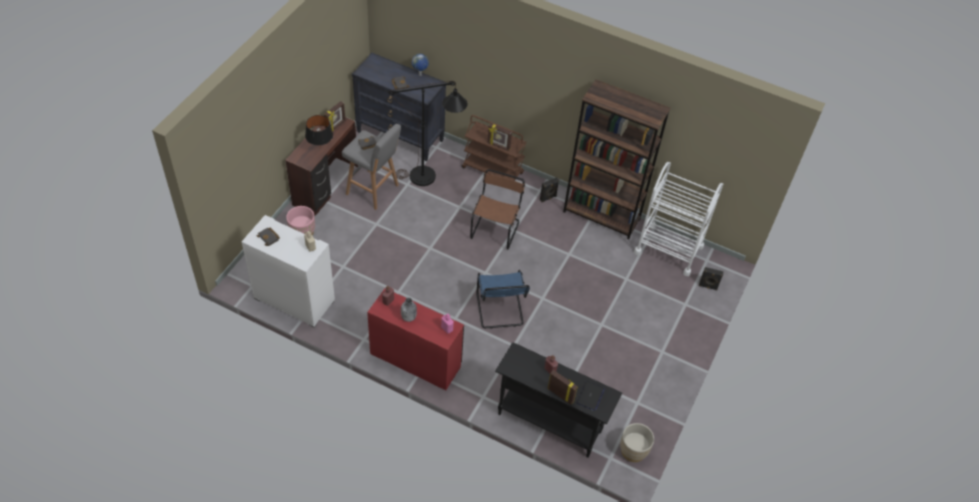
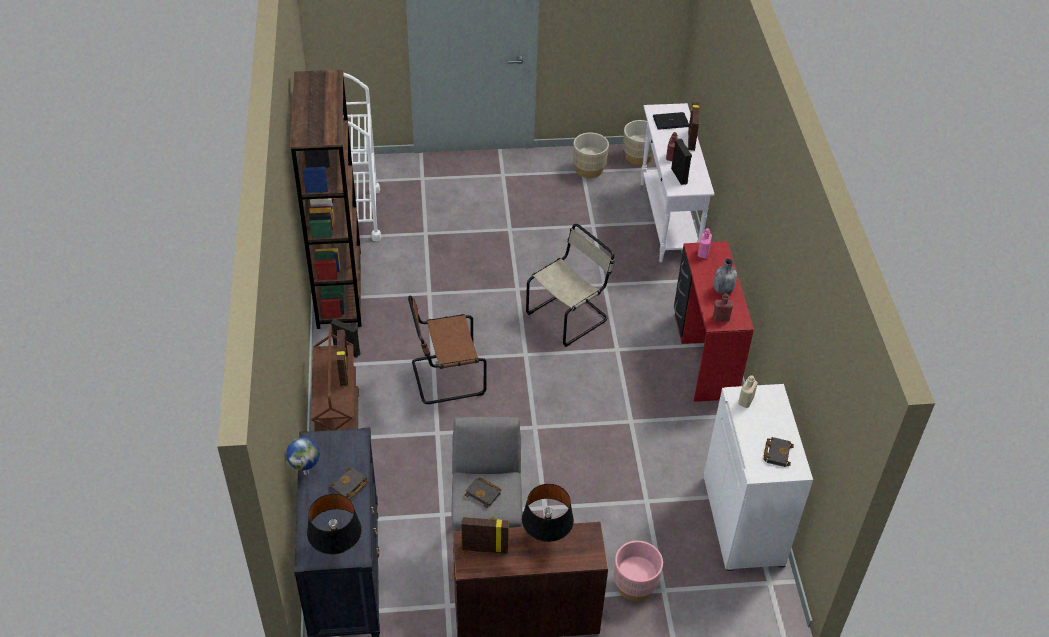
camera: 120 degrees left, 5 degrees down
black floor lamp [388,81,468,186] -> none
blue chair [476,270,530,329] -> beige chair [526,224,615,347]
black console table [495,342,622,458] -> white console table [641,103,715,262]
black speaker [699,267,724,290] -> black speaker moved to [671,139,692,185]
none -> black table lamp [307,494,362,554]
none -> beige planter [573,133,609,178]

